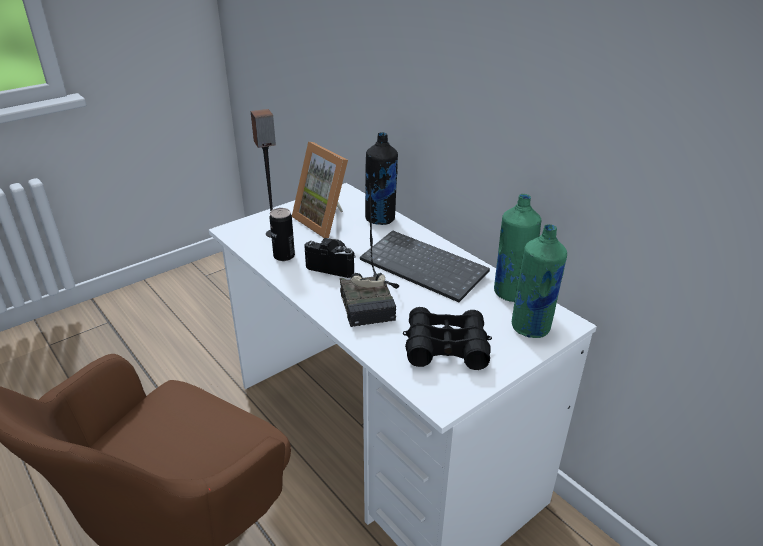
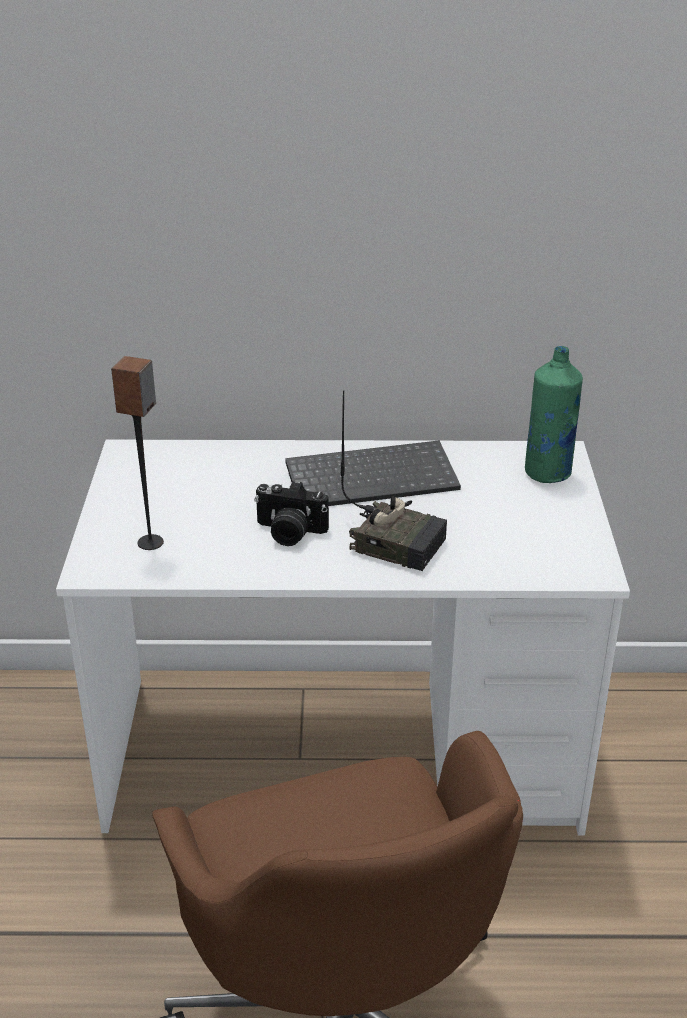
camera: 50 degrees left, 0 degrees up
can [269,208,295,261] -> none
picture frame [292,142,348,238] -> none
camera [304,238,356,278] -> camera turned 135 degrees counterclockwise [254,481,329,546]
black bottle [365,132,398,225] -> none
black binoculars [403,307,492,370] -> none
green bottle [494,194,541,302] -> none

